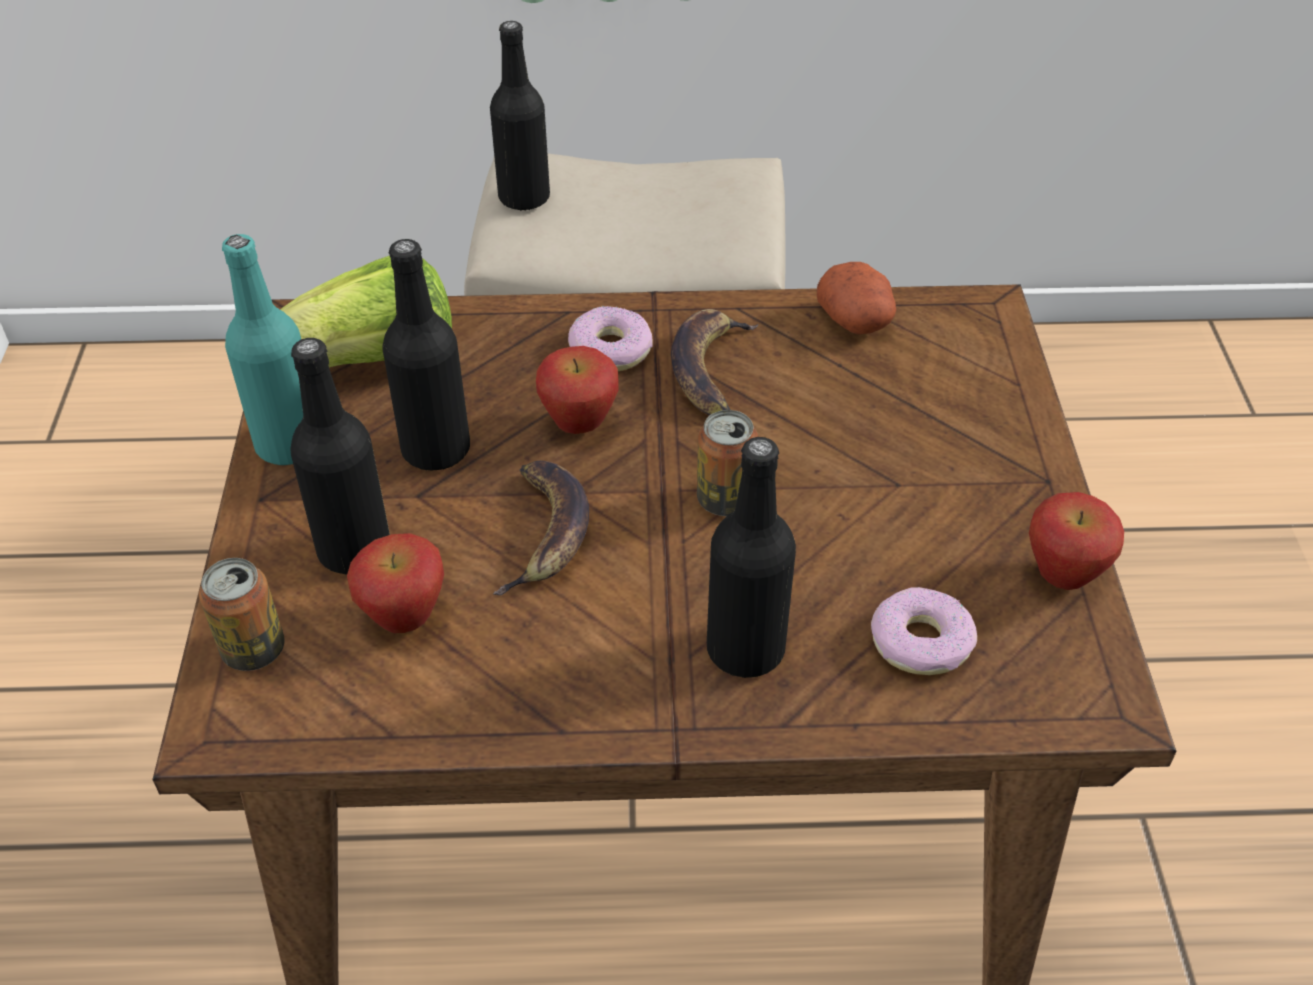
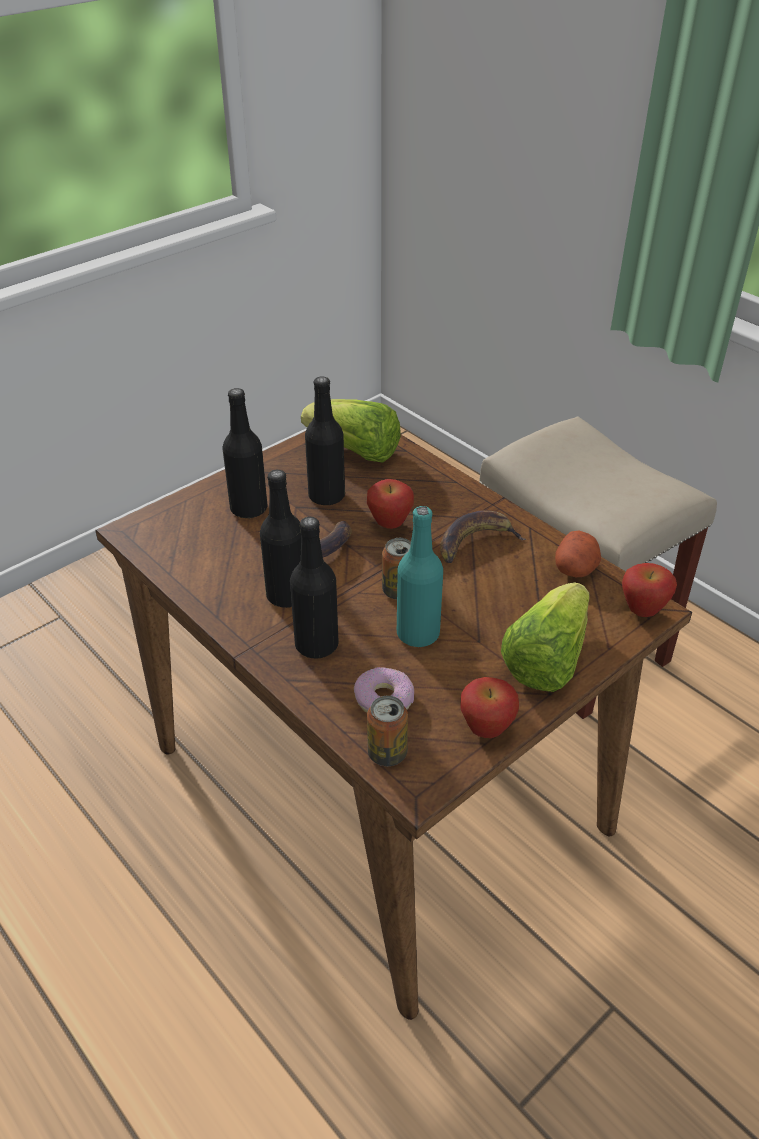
camera: 50 degrees right, 5 degrees down
can [199,558,285,671] -> can moved to [367,696,408,766]
turquoise bottle [222,234,303,465] -> turquoise bottle moved to [397,506,443,648]
apple [347,533,444,633] -> apple moved to [622,563,677,617]
black bottle [490,21,550,211] -> black bottle moved to [260,470,301,608]
donut [568,306,652,371] -> none
none -> lettuce [501,583,590,692]

